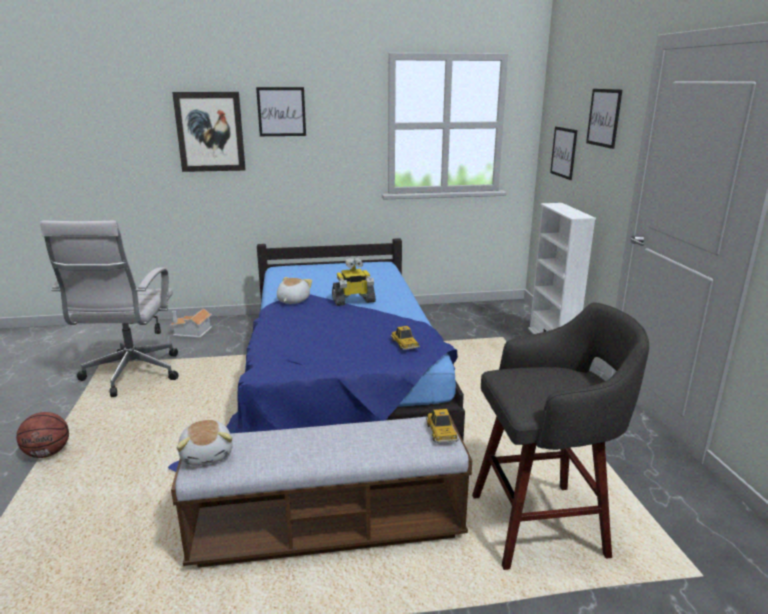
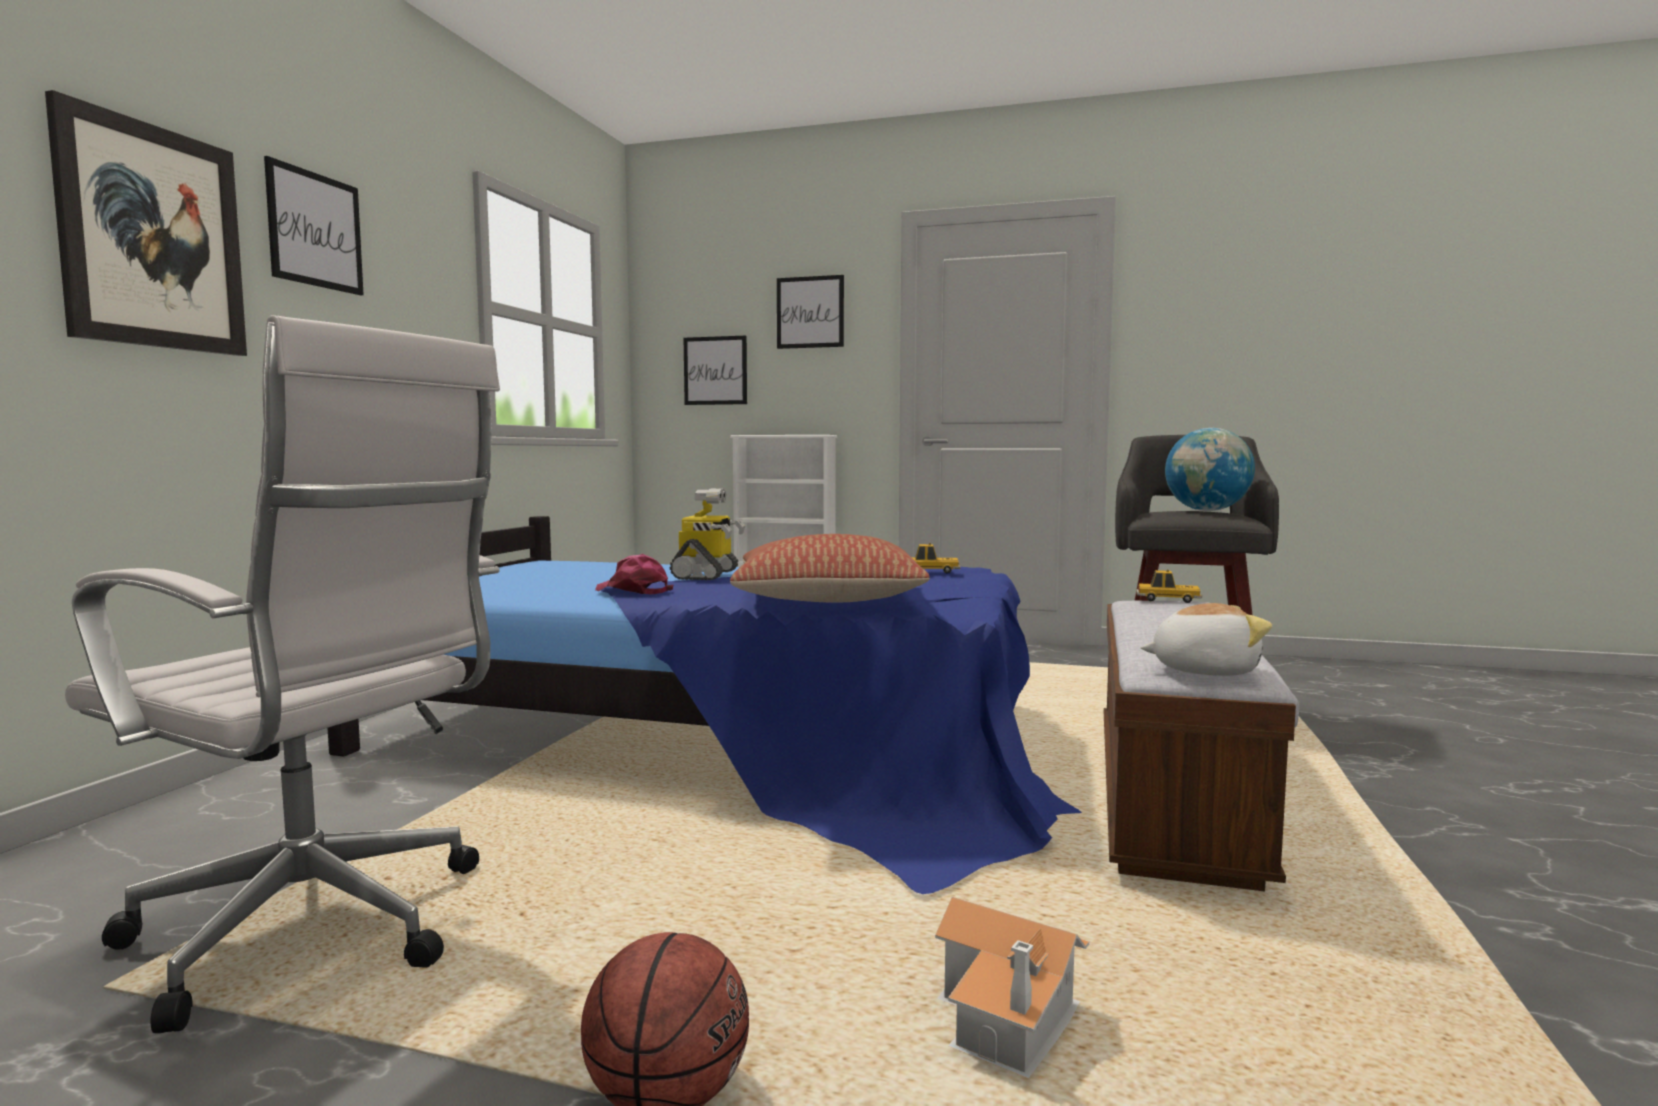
camera: 65 degrees left, 15 degrees down
toy house [170,309,212,338] -> toy house moved to [935,897,1089,1078]
plush toy [277,277,312,304] -> pink cap [595,554,674,595]
none -> pillow [730,534,930,602]
none -> globe [1165,428,1255,511]

